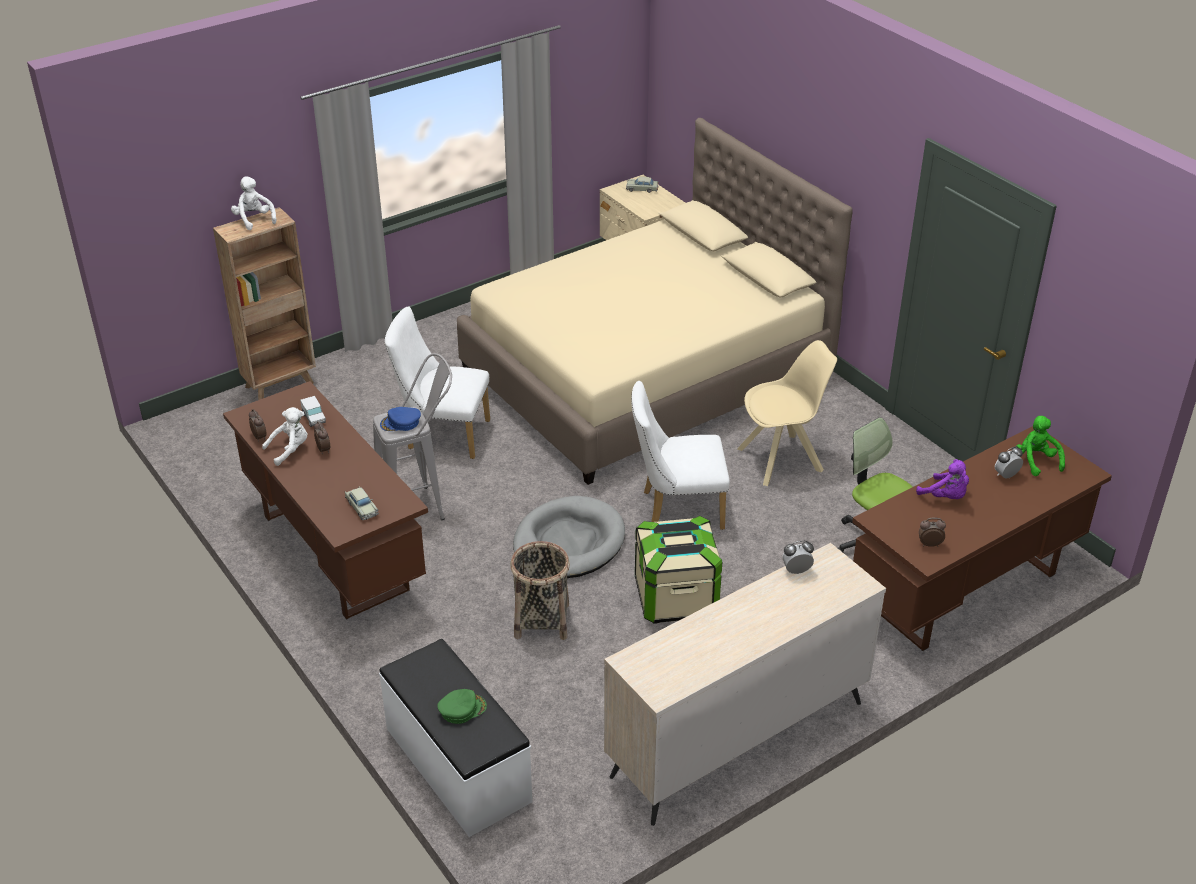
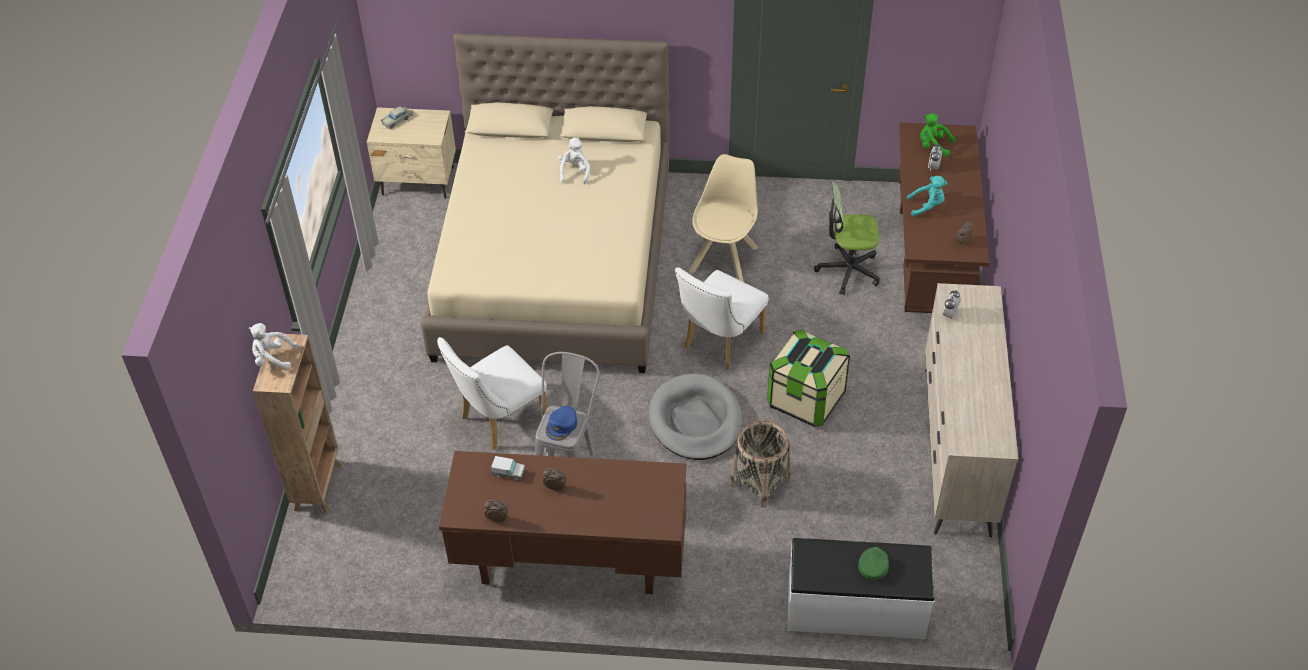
camera: 50 degrees left, 10 degrees up
white plush toy [262,407,307,466] -> white plush toy moved to [558,137,590,184]
beige toy car [345,486,379,520] -> none
purple plush toy [916,459,969,499] -> turquoise plush toy [907,176,947,217]

